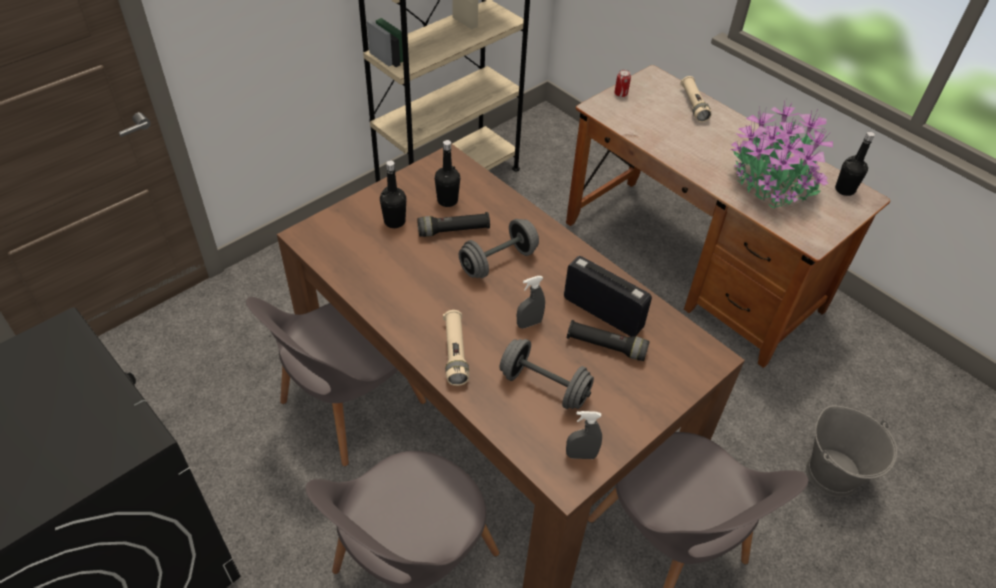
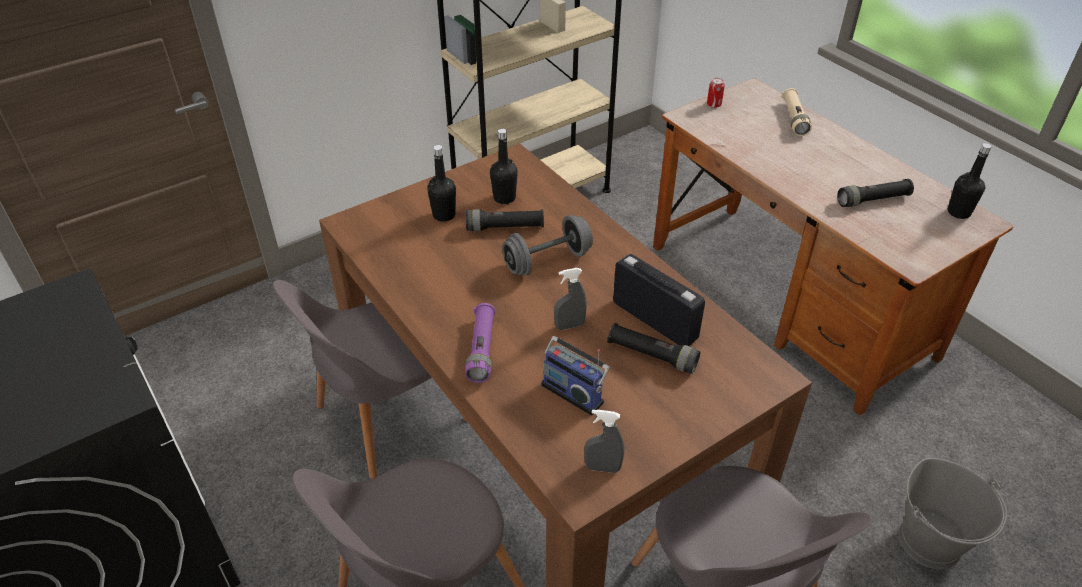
camera: 10 degrees right, 5 degrees down
beige flashlight [443,310,469,386] -> purple flashlight [465,303,495,383]
grey dumbbell [500,339,594,409] -> radio [541,336,610,416]
potted plant [729,100,833,209] -> black flashlight [837,179,914,207]

